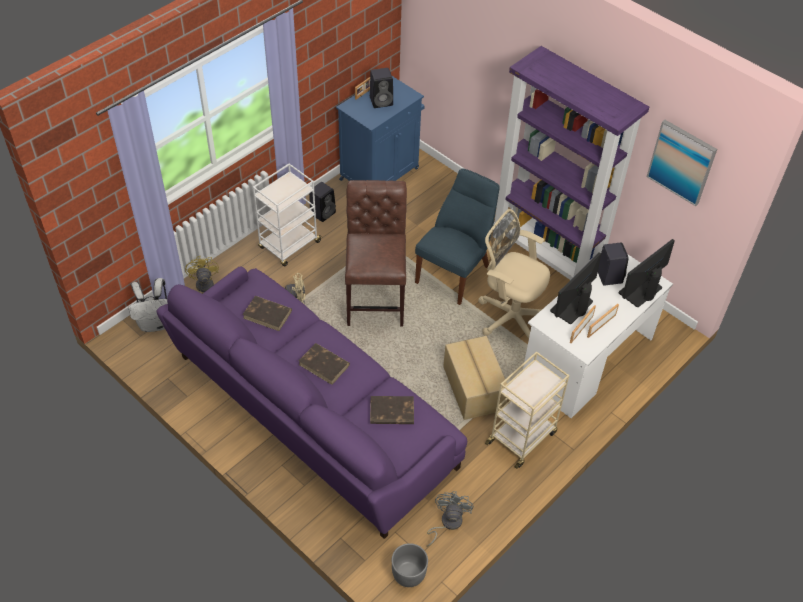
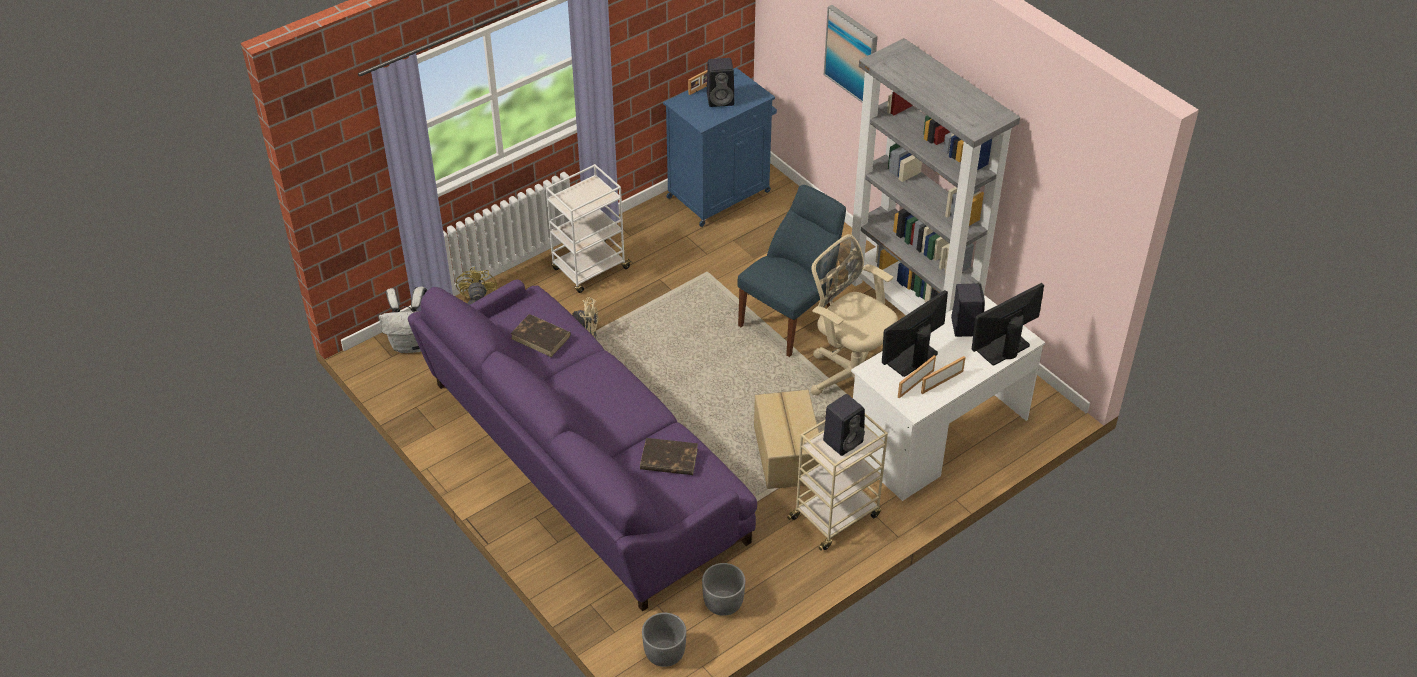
camera: 10 degrees right, 5 degrees down
brown book [299,343,350,385] -> none
black speaker [309,182,336,222] -> black speaker moved to [823,394,865,456]
brown chair [345,180,407,327] -> none
grey fan [427,491,474,547] -> grey planter [702,563,745,616]
purple bookcase [493,46,649,280] -> grey bookcase [848,38,1020,315]
picture [647,120,717,206] -> picture moved to [824,5,878,103]

